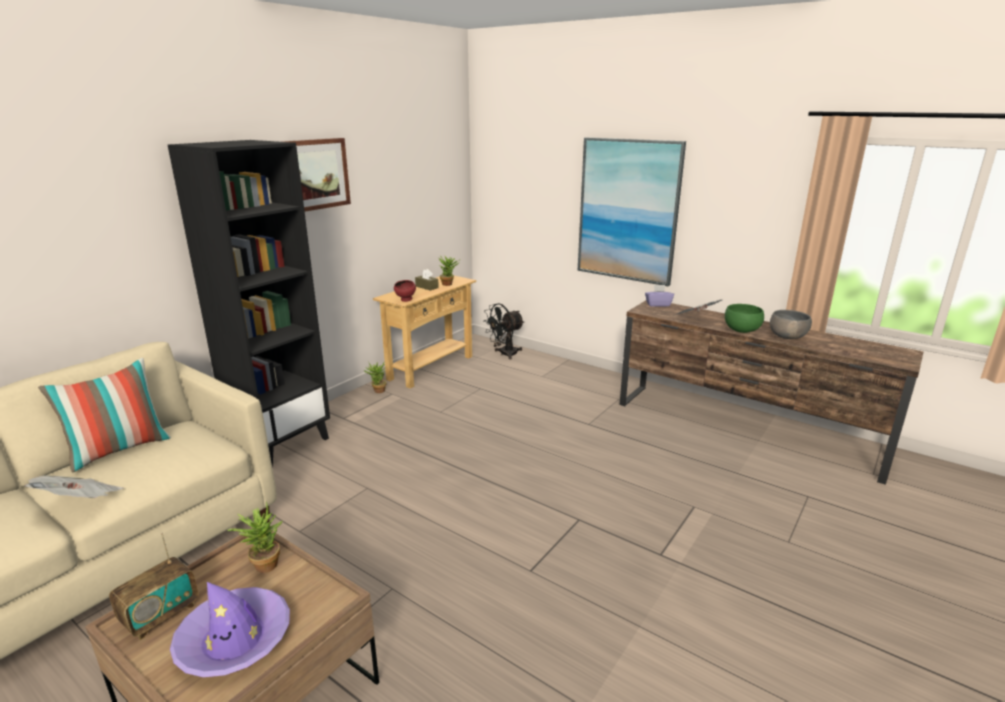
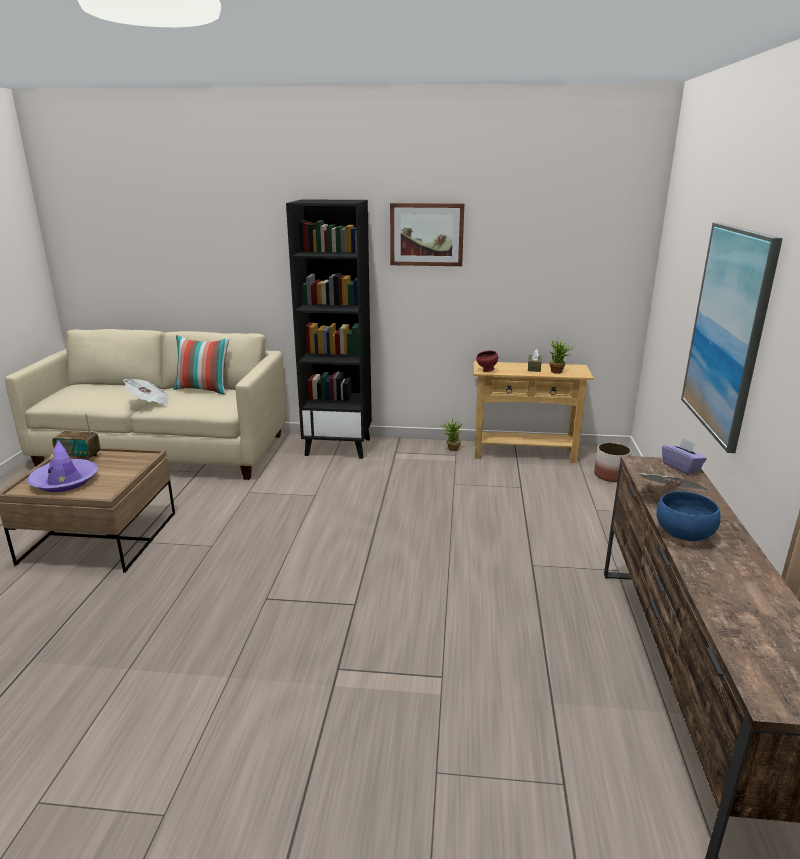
camera: 60 degrees right, 0 degrees up
potted plant [227,502,282,573] -> none
black fan [483,303,524,360] -> planter [594,443,632,482]
green bowl [725,304,764,333] -> blue bowl [656,491,721,541]
grey bowl [770,310,812,339] -> none

